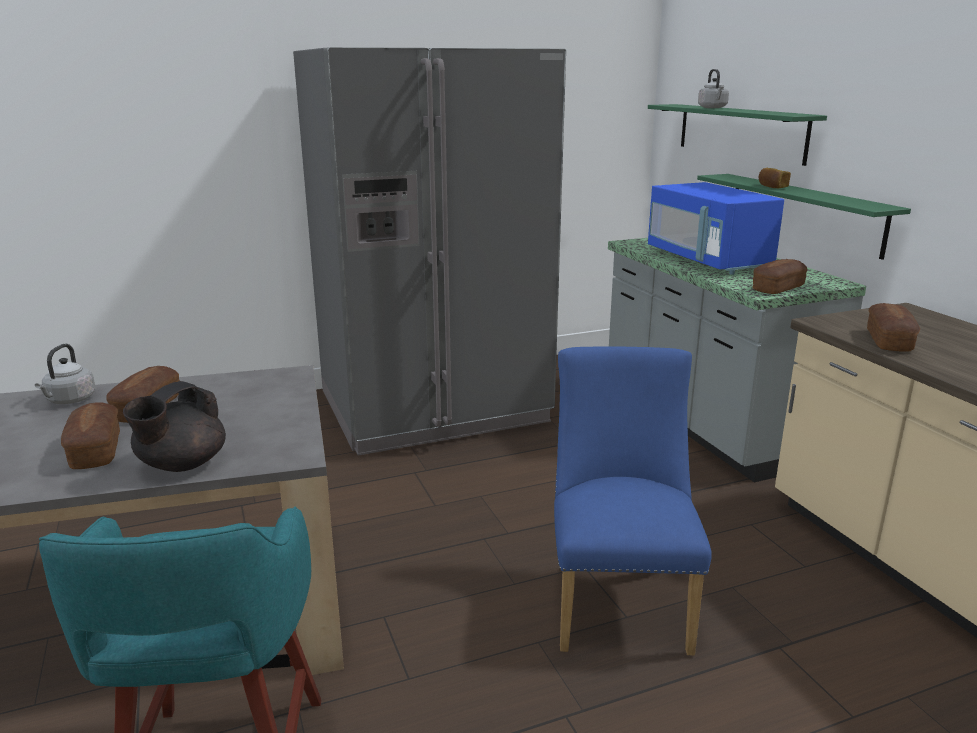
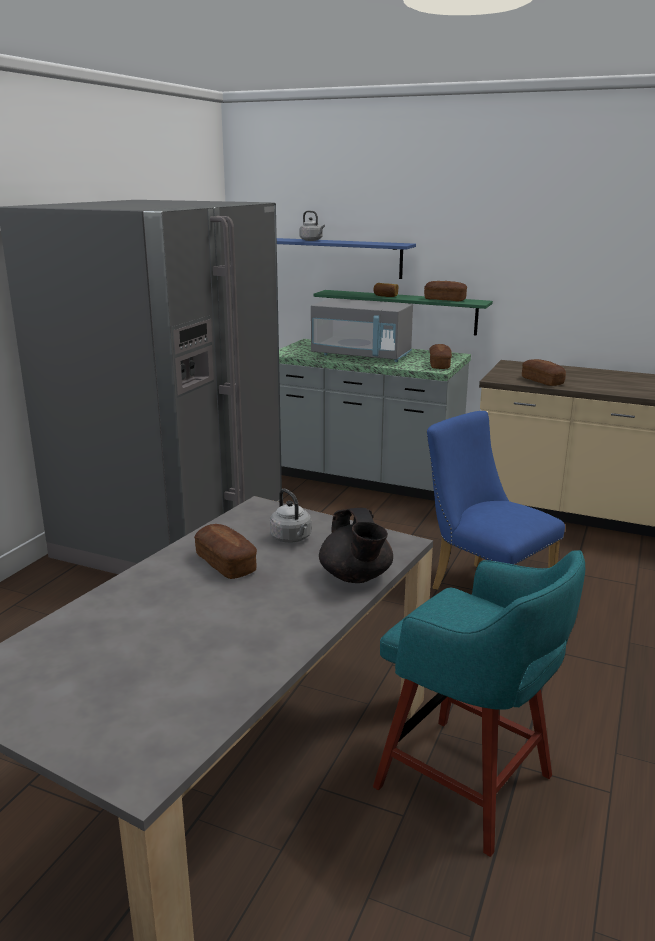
camera: 45 degrees left, 0 degrees up
grey kettle [35,344,96,404] -> grey kettle moved to [270,489,311,543]
bread [61,402,120,469] -> bread moved to [424,281,467,301]
green shelf [648,104,827,166] -> blue shelf [277,238,416,279]
blue microwave [648,182,784,275] -> grey microwave [311,298,413,362]

